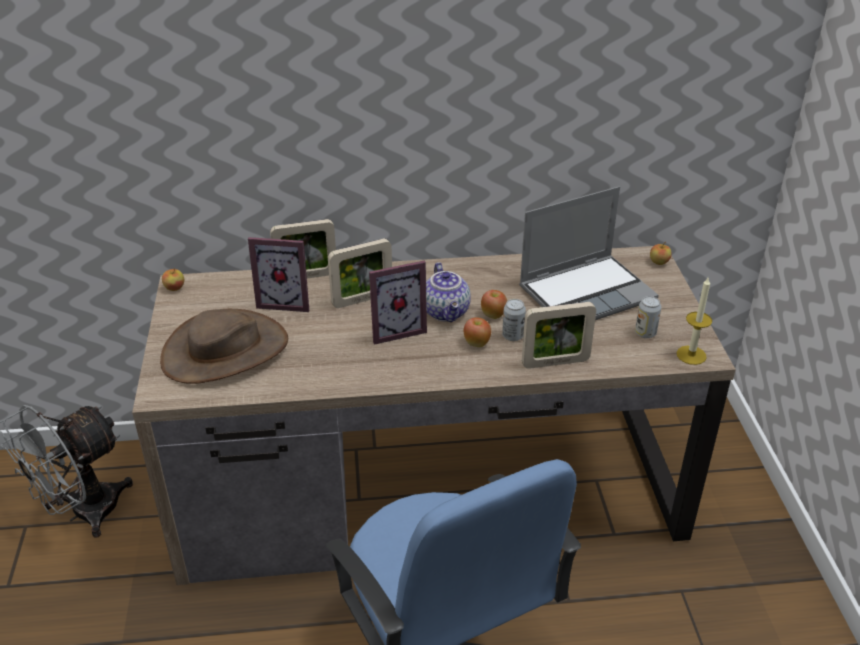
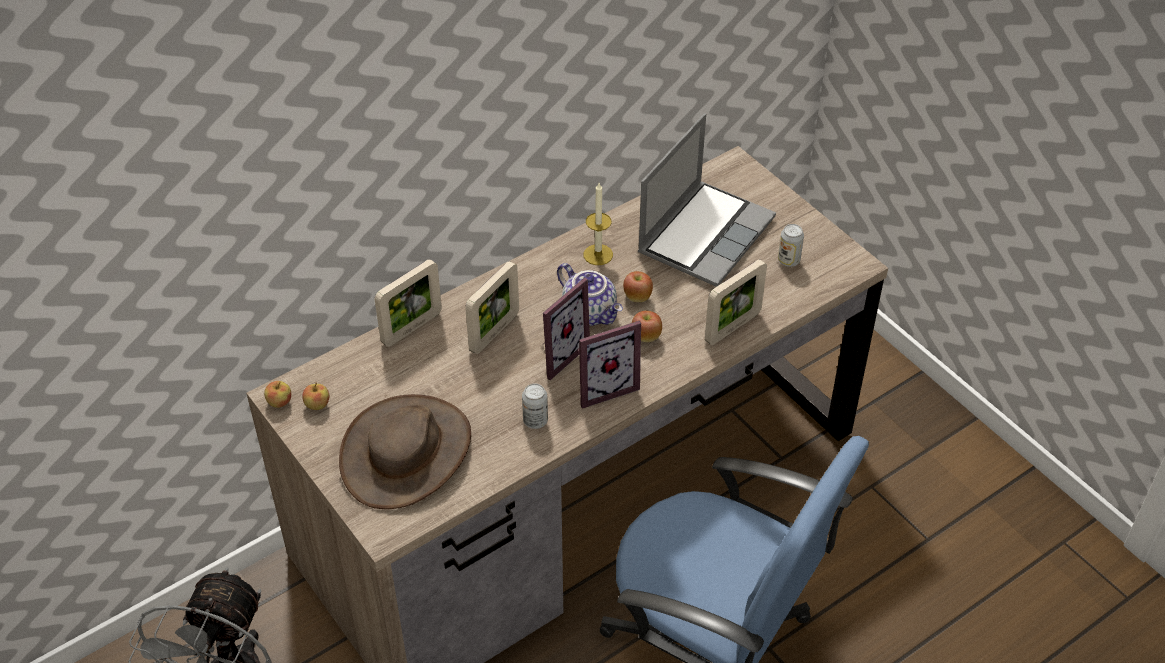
camera: 30 degrees left, 10 degrees up
picture frame [248,237,309,312] -> picture frame moved to [579,321,641,409]
can [502,299,526,341] -> can moved to [522,383,548,429]
apple [650,242,672,265] -> apple moved to [302,382,329,410]
candle [676,278,712,365] -> candle moved to [584,183,613,265]

